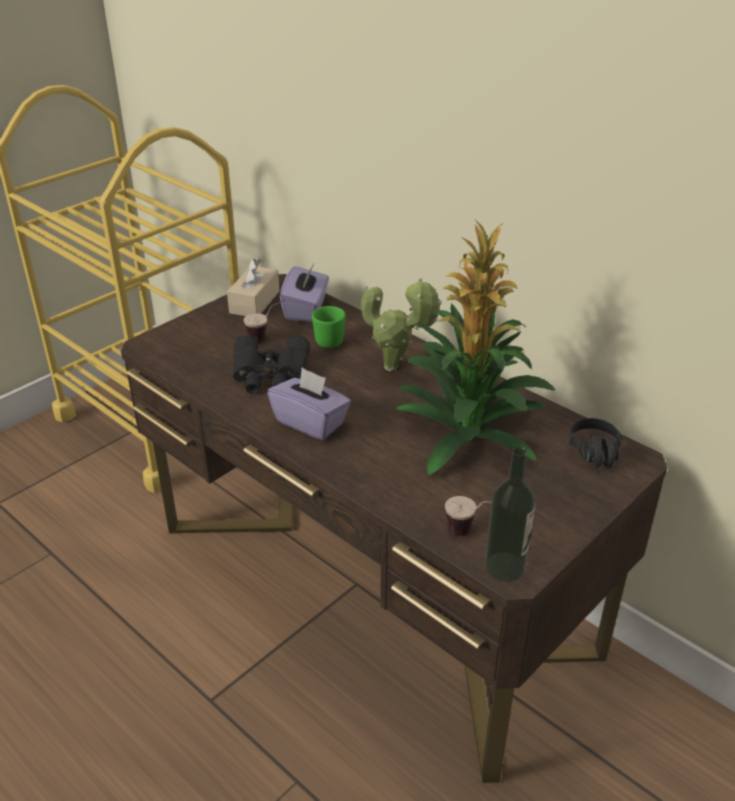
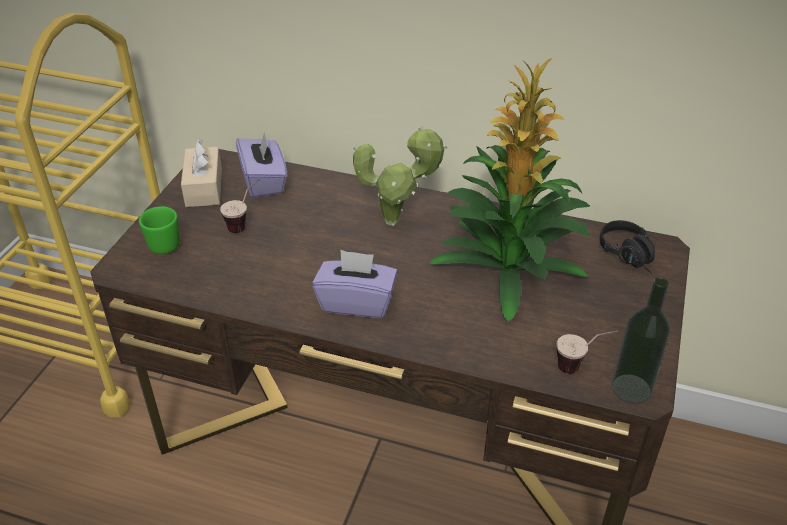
camera: 25 degrees left, 5 degrees up
black binoculars [233,336,310,394] -> none
green mug [312,306,346,348] -> green mug moved to [139,206,179,254]

